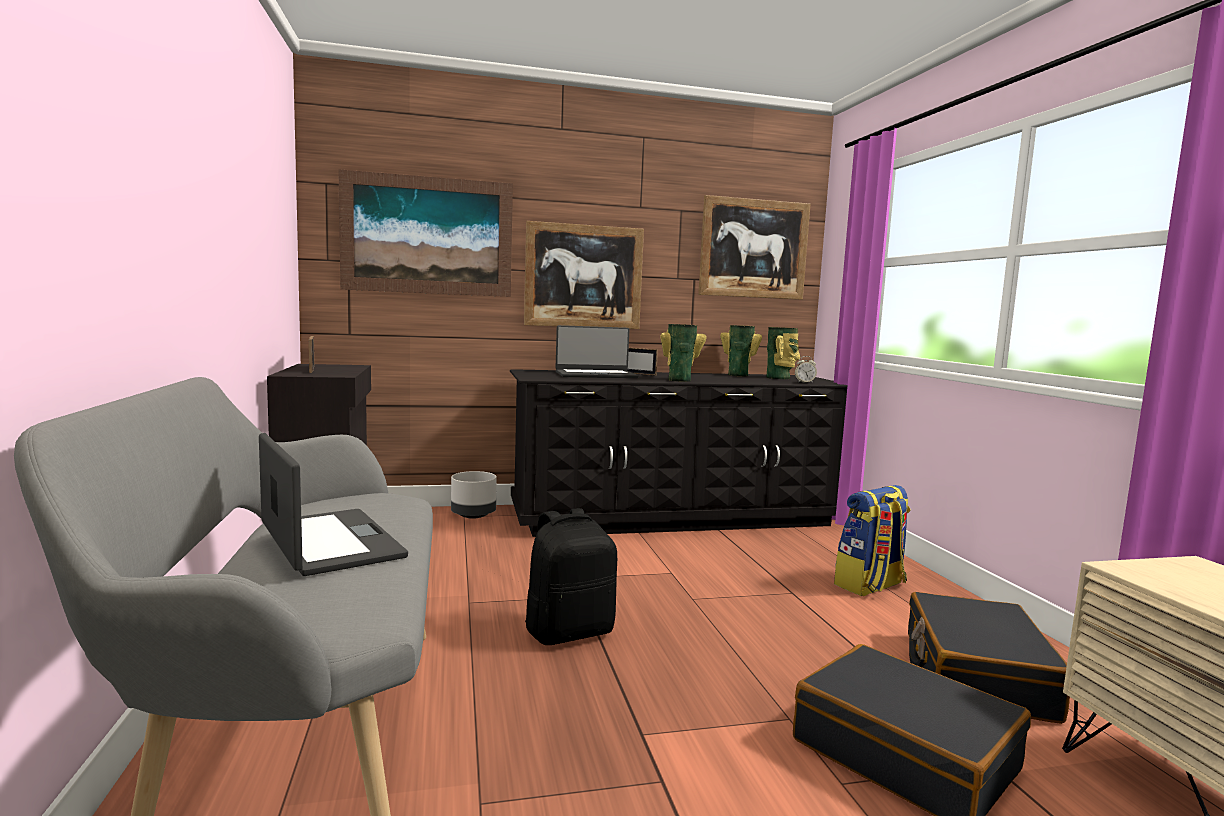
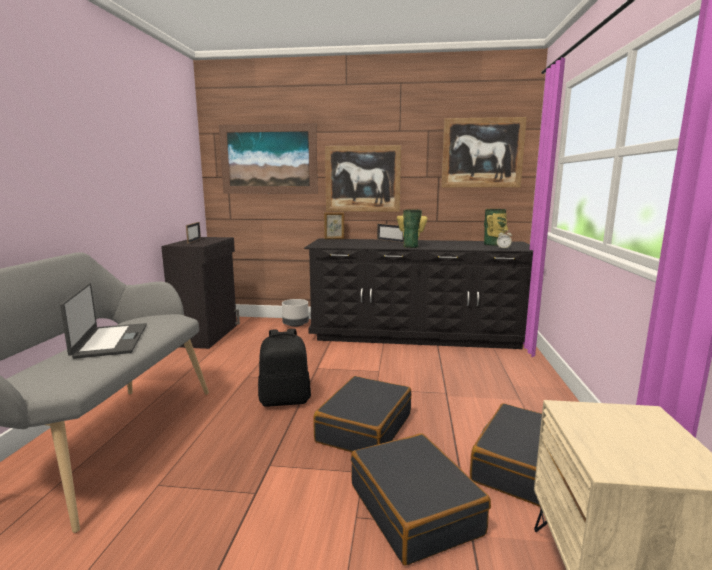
camera: 20 degrees right, 5 degrees up
laptop [556,325,639,378] -> none
vase [720,325,762,376] -> none
backpack [834,485,911,596] -> none
none -> black suitcase [313,376,411,452]
none -> picture frame [324,212,344,239]

